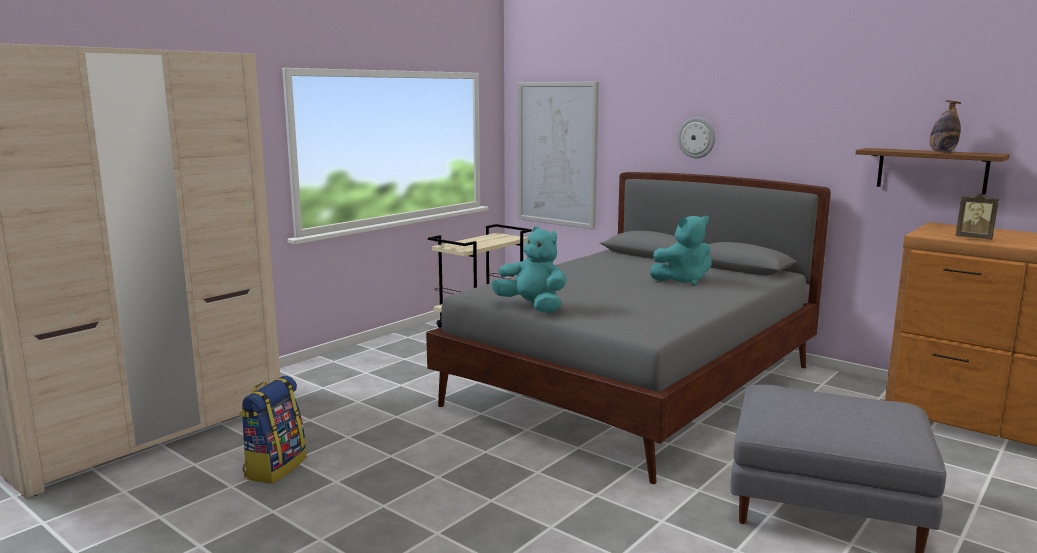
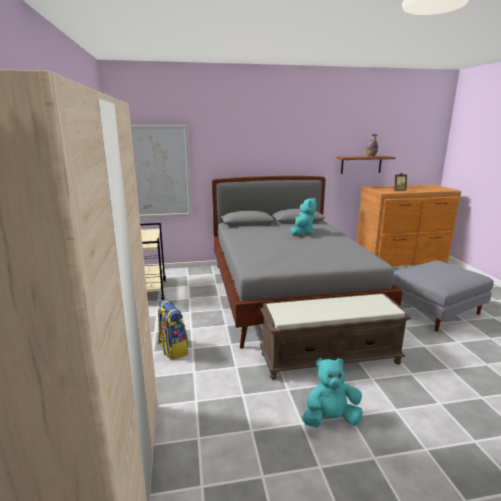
camera: 50 degrees left, 5 degrees up
backpack [240,376,306,484] -> backpack moved to [157,299,188,360]
turquoise plush toy [492,226,566,313] -> turquoise plush toy moved to [302,358,363,427]
wall clock [678,117,715,159] -> none
none -> brown bench [260,293,411,380]

